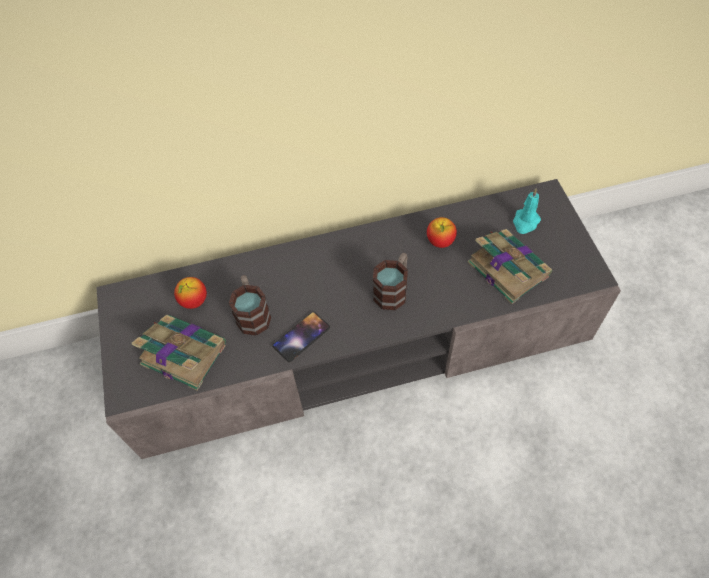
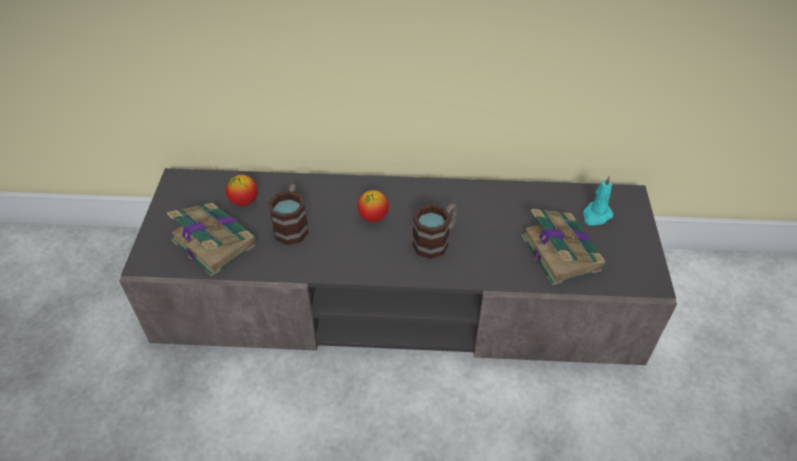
camera: 15 degrees right, 10 degrees down
phone [272,312,330,362] -> none
apple [427,217,457,248] -> apple moved to [358,190,389,222]

